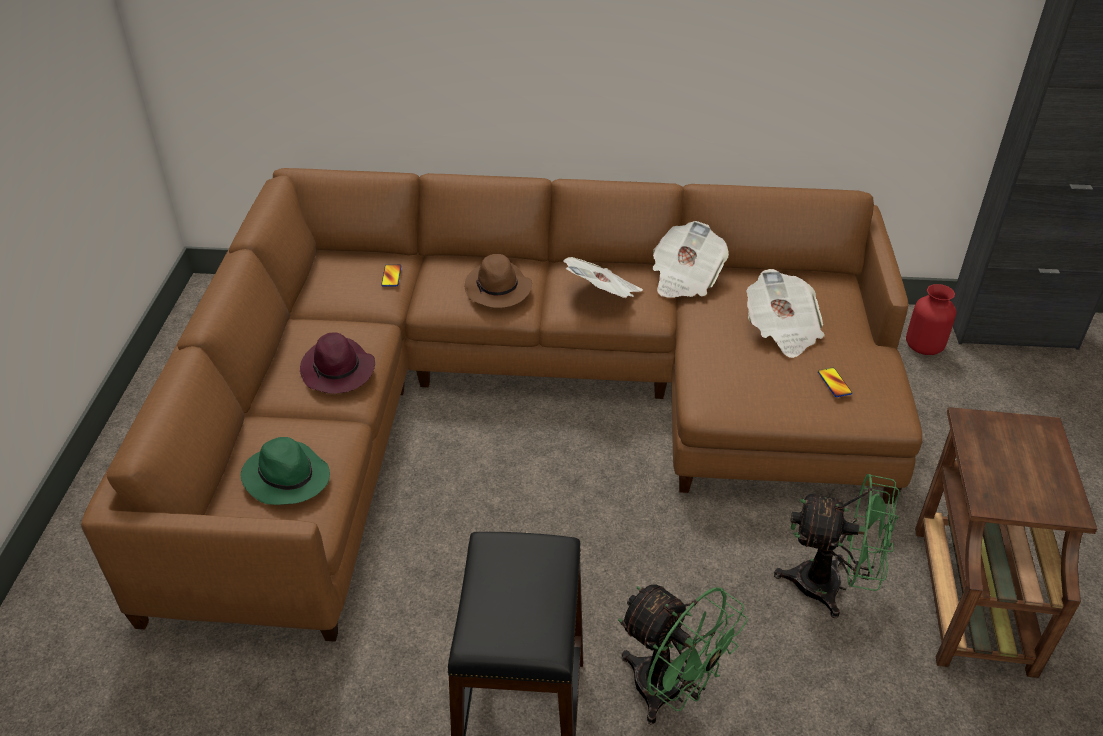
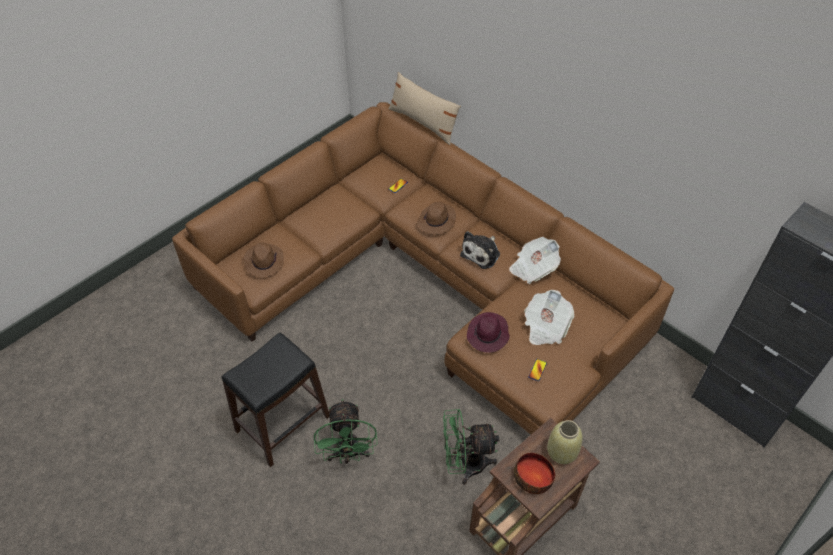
camera: 40 degrees right, 10 degrees up
green hat [241,437,330,505] -> brown hat [244,243,284,277]
purple hat [300,332,375,394] -> purple hat moved to [467,312,510,353]
newspaper [563,257,643,298] -> plush toy [460,231,500,269]
green fan [774,474,899,618] -> green fan turned 120 degrees clockwise [443,409,499,485]
red vase [906,284,957,355] -> none
none -> beige pillow [388,72,461,145]
none -> bowl [514,453,555,494]
none -> beige vase [547,420,582,464]

